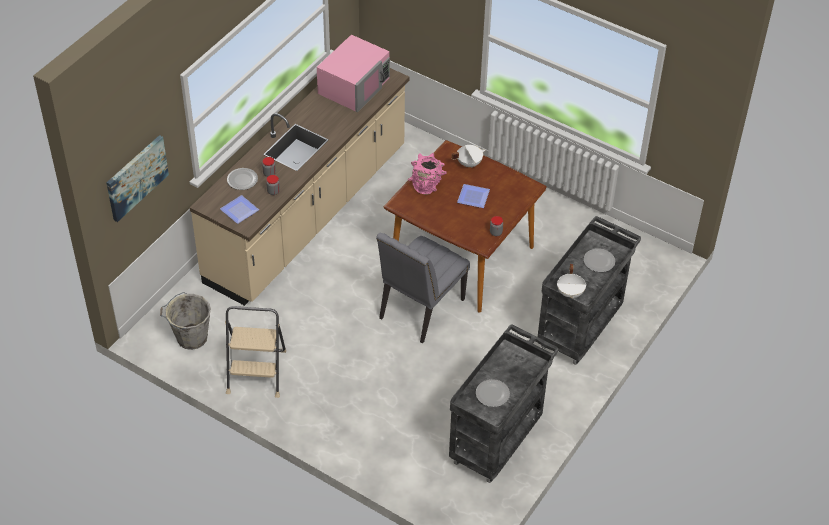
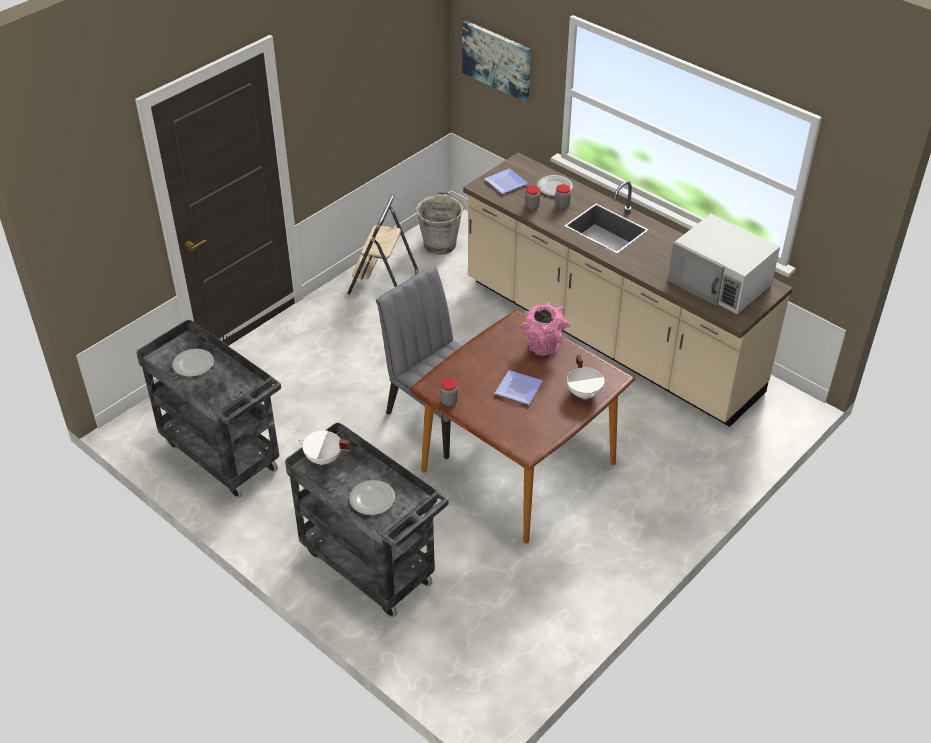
camera: 100 degrees right, 5 degrees down
pink microwave [317,35,390,112] -> white microwave [668,214,780,314]

